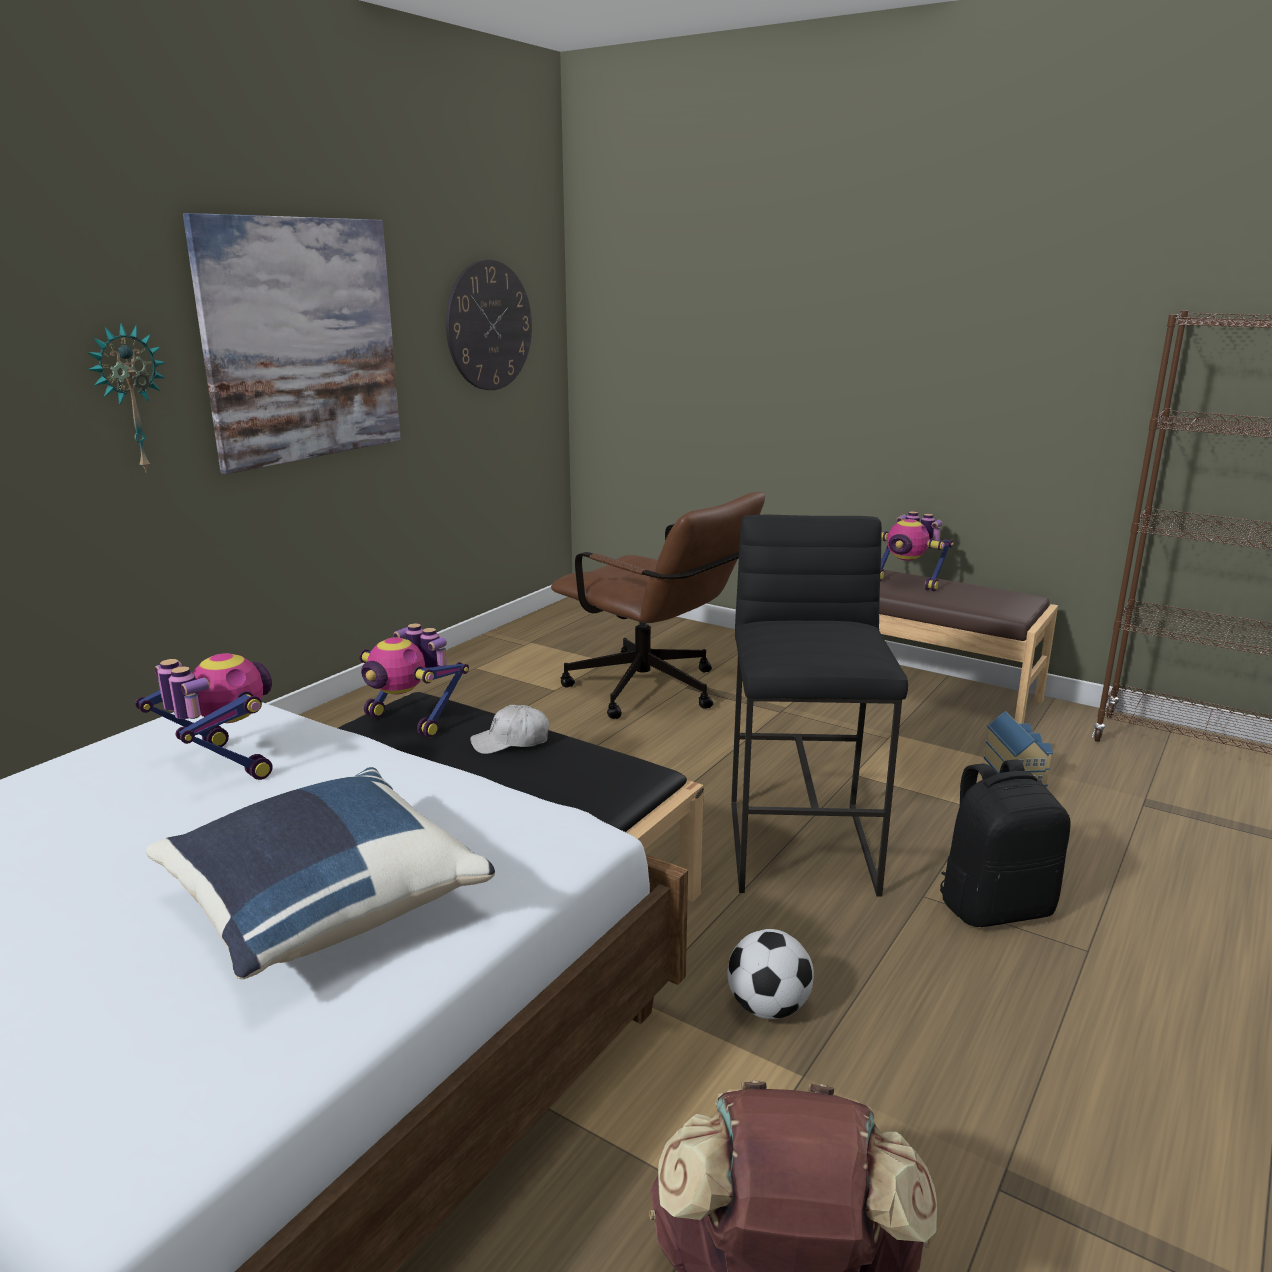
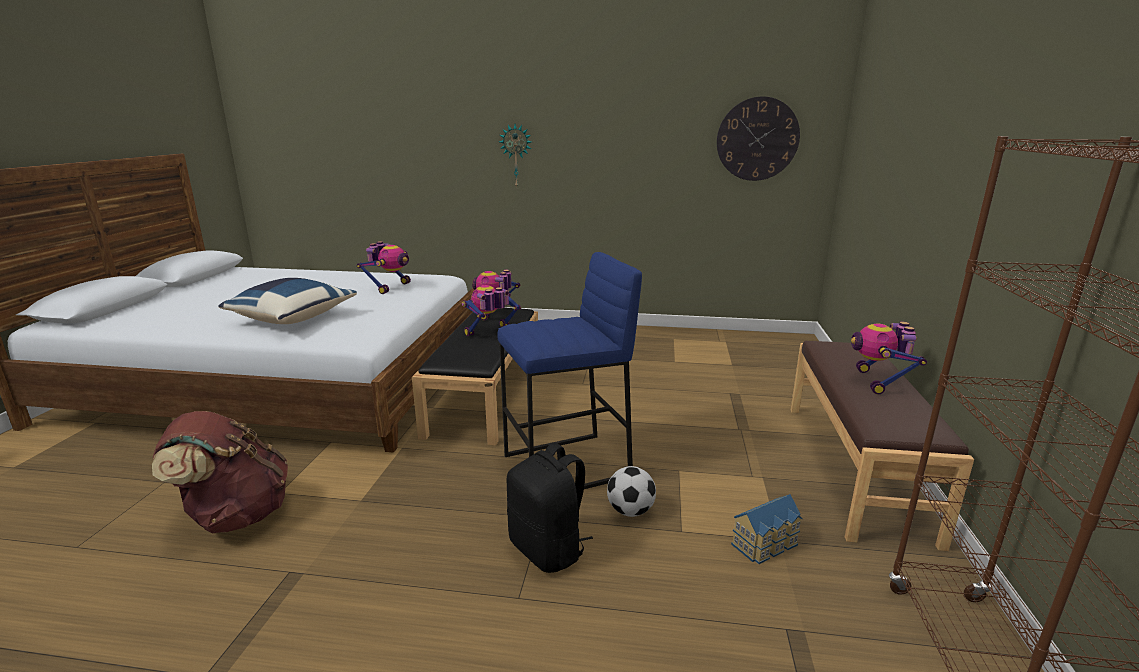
camera: 65 degrees right, 0 degrees up
picture [183,213,401,474] -> none
white cap [470,705,549,754] -> toy robot [462,285,521,336]
brown office chair [551,492,765,719] -> none
football [727,929,814,1019] -> football moved to [607,466,656,517]
black stool [731,515,908,897] -> blue stool [497,252,642,489]

